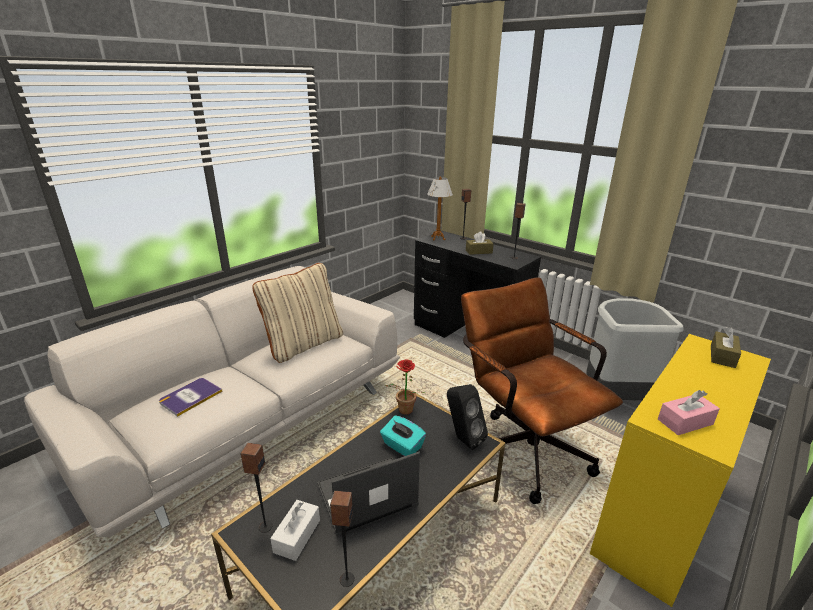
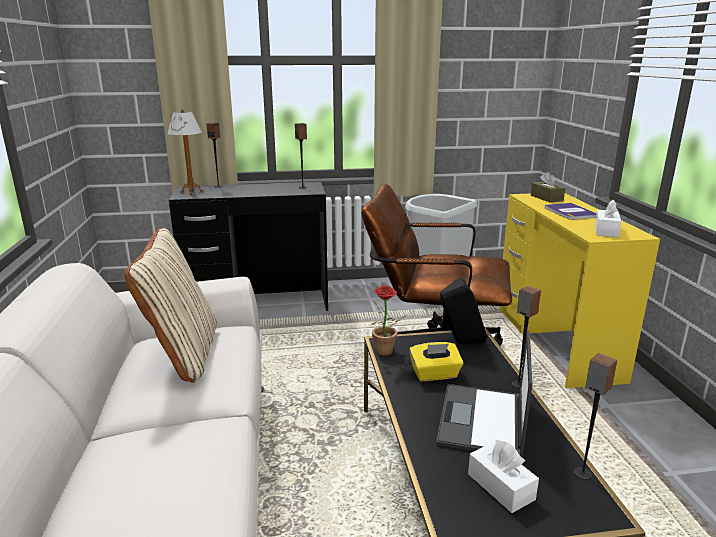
camera: 50 degrees left, 5 degrees down
book [159,378,223,417] -> book moved to [545,203,597,220]
speaker [240,443,273,533] -> speaker moved to [512,286,541,388]
turquoise tissue box [380,416,426,456] -> yellow tissue box [409,342,463,381]
brown tissue box [466,231,494,255] -> none
pink tissue box [658,390,720,435] -> white tissue box [595,200,622,237]

